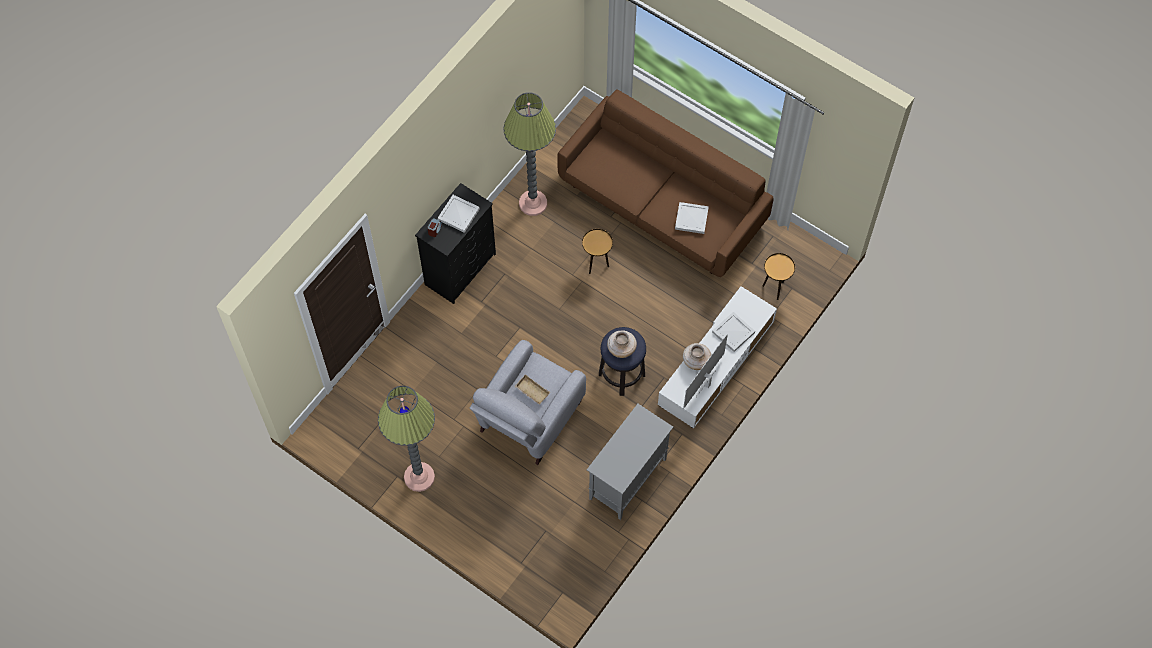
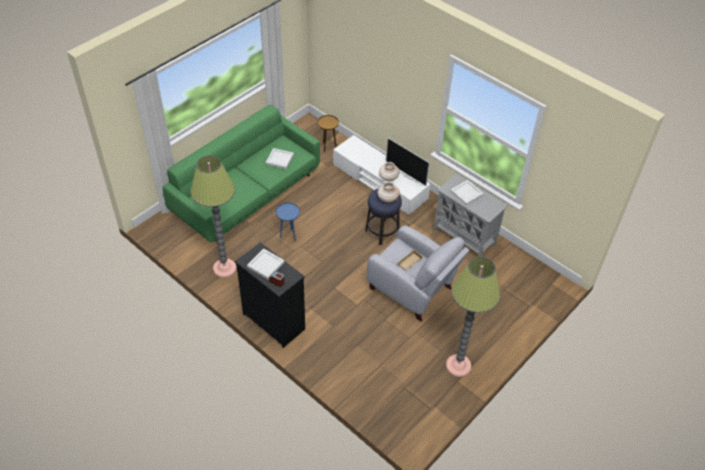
camera: 85 degrees left, 15 degrees down
brown sofa [557,89,774,277] -> green sofa [162,105,320,243]
brown side table [582,229,613,274] -> blue side table [276,203,300,241]
white tray [712,312,755,352] -> white tray moved to [450,180,484,205]

